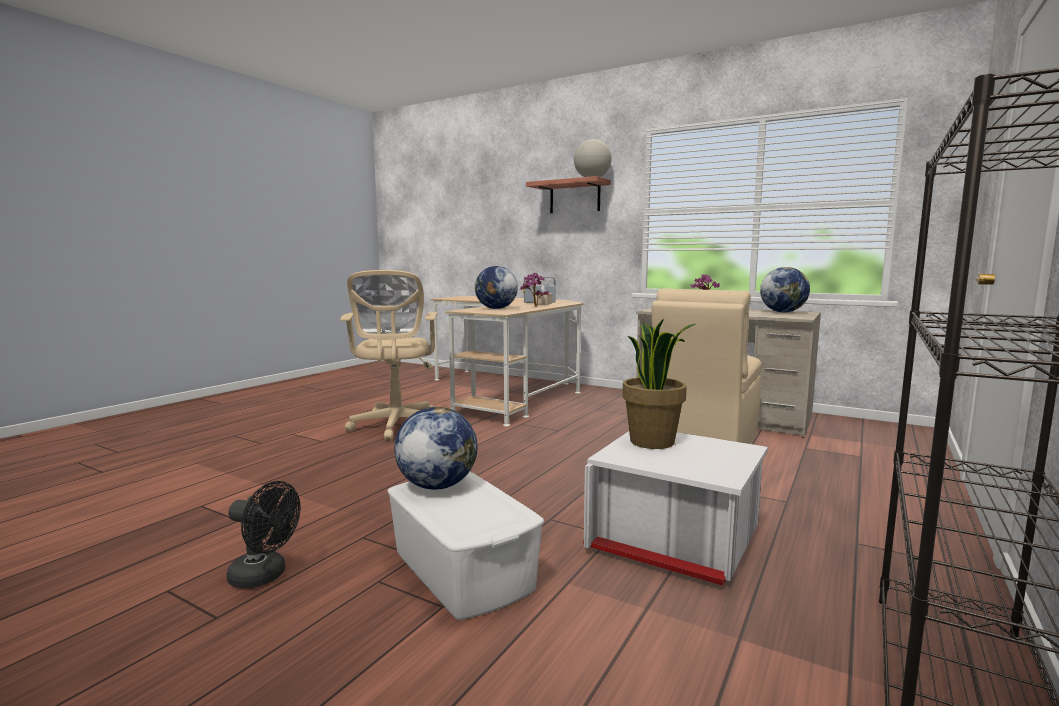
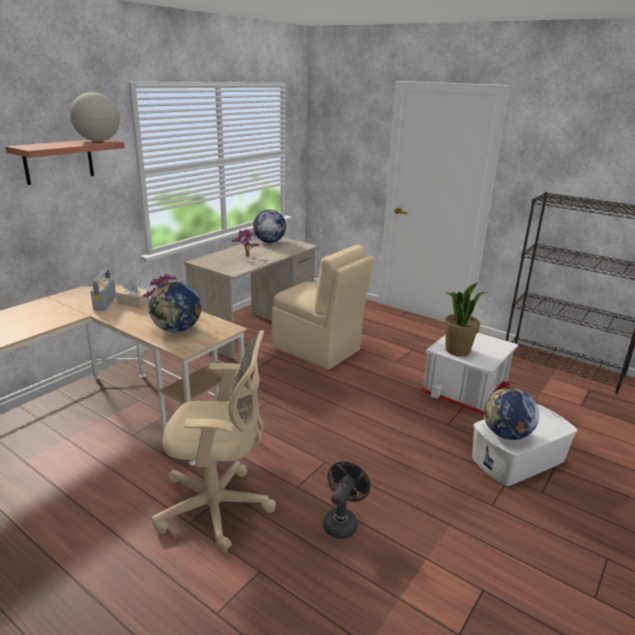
camera: 85 degrees left, 15 degrees up
black fan [227,481,300,588] -> black fan moved to [323,461,370,539]

